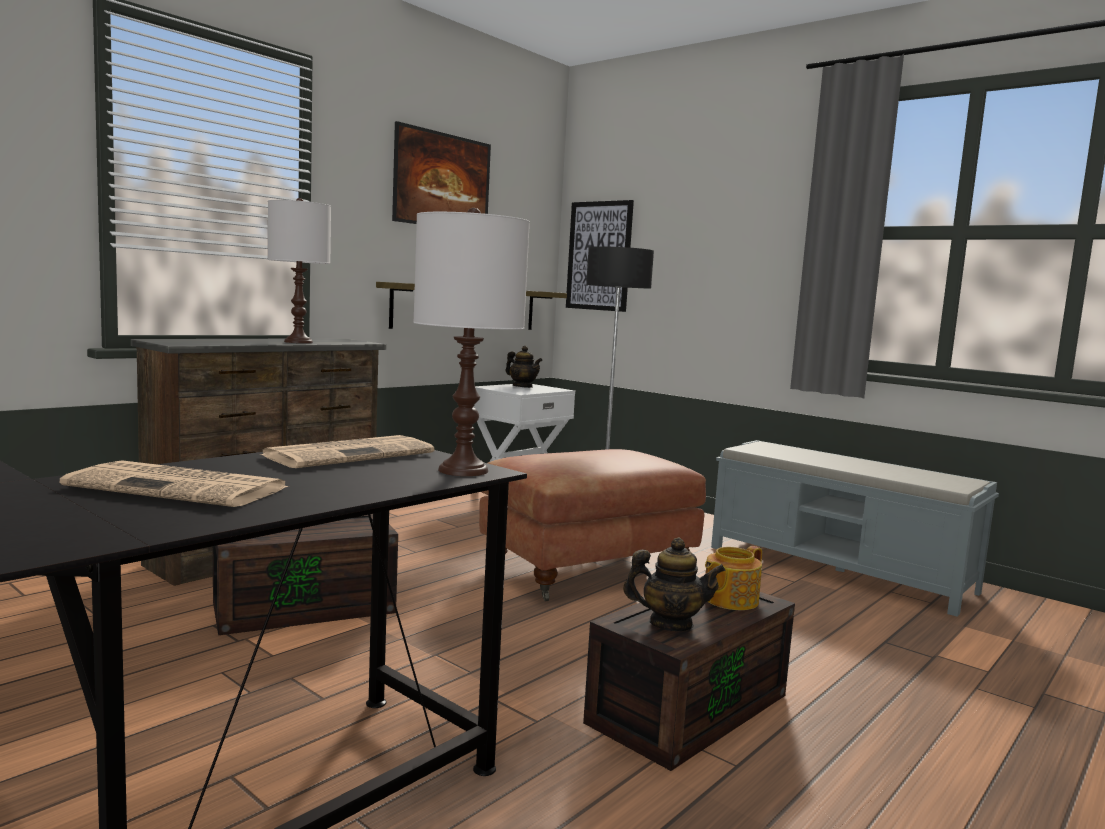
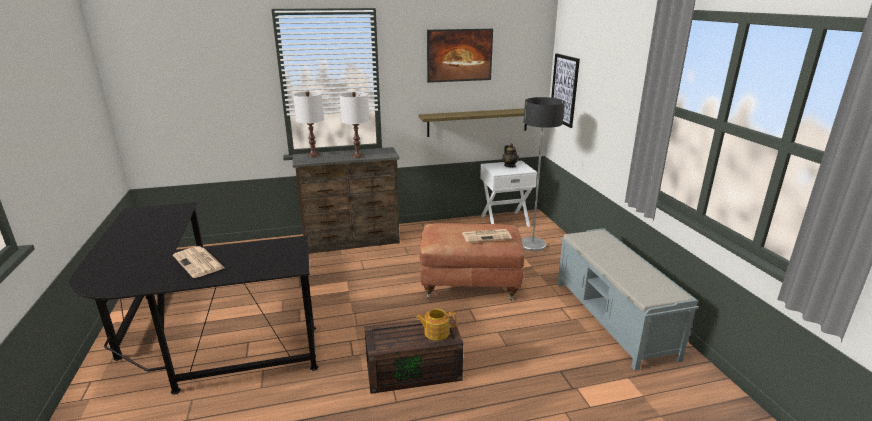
camera: 35 degrees right, 15 degrees up
brown storage box [213,514,398,635] -> none
newspaper [260,435,434,468] -> newspaper moved to [462,229,512,243]
white table lamp [413,208,530,476] -> white table lamp moved to [293,91,324,157]
teapot [623,538,726,631] -> none

